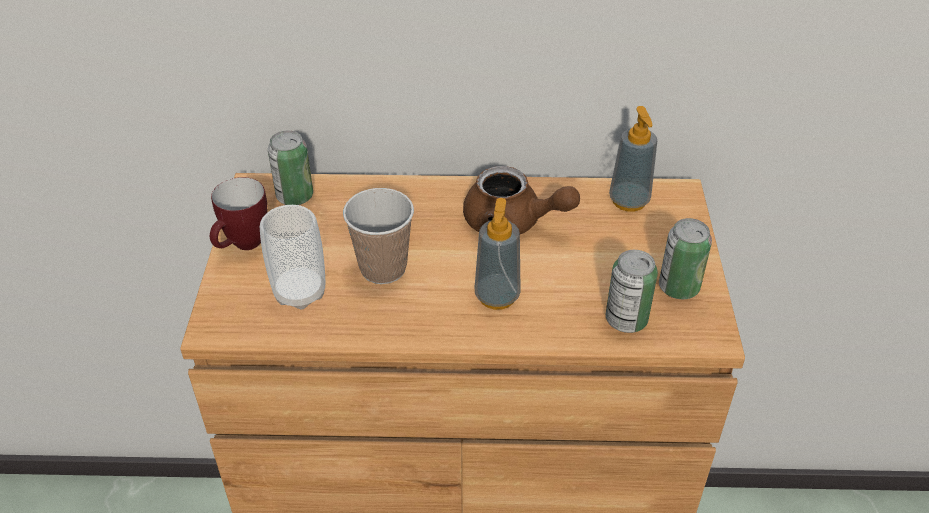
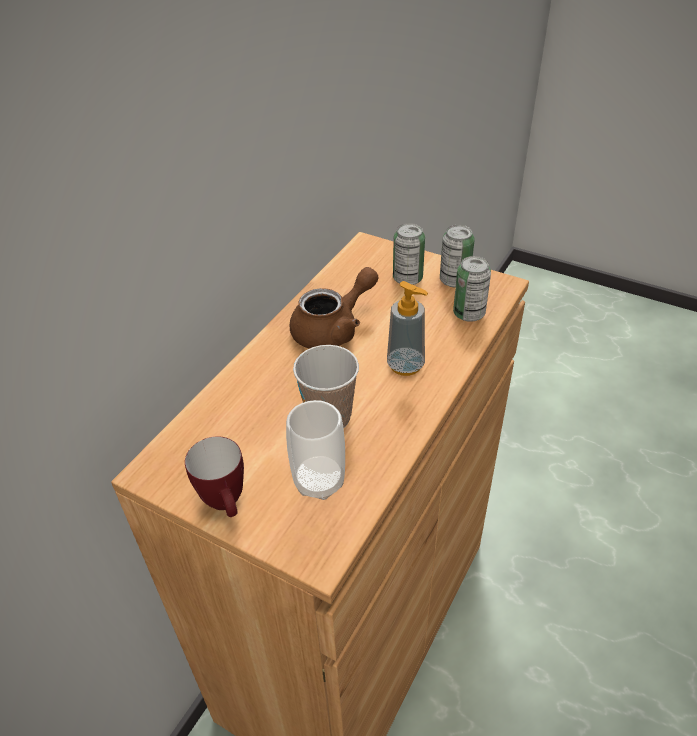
camera: 60 degrees left, 0 degrees up
can [268,131,313,205] -> can moved to [393,223,425,285]
soap dispenser [609,106,657,212] -> none

